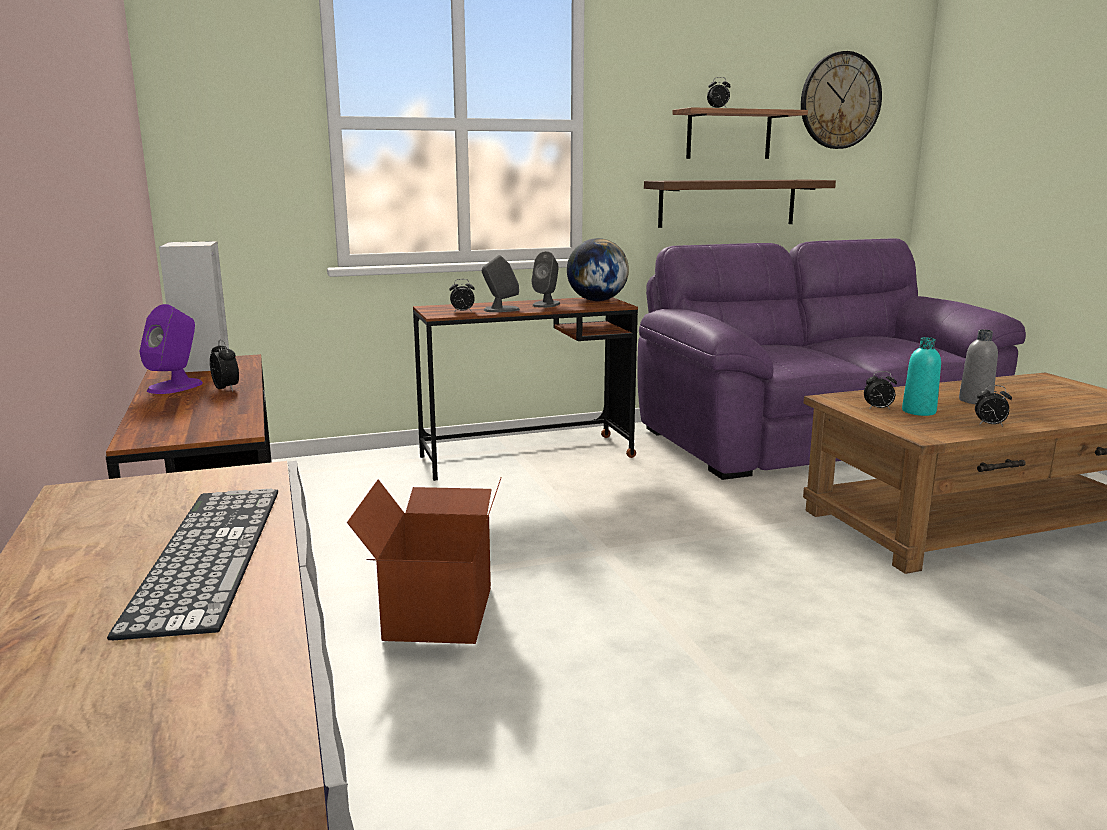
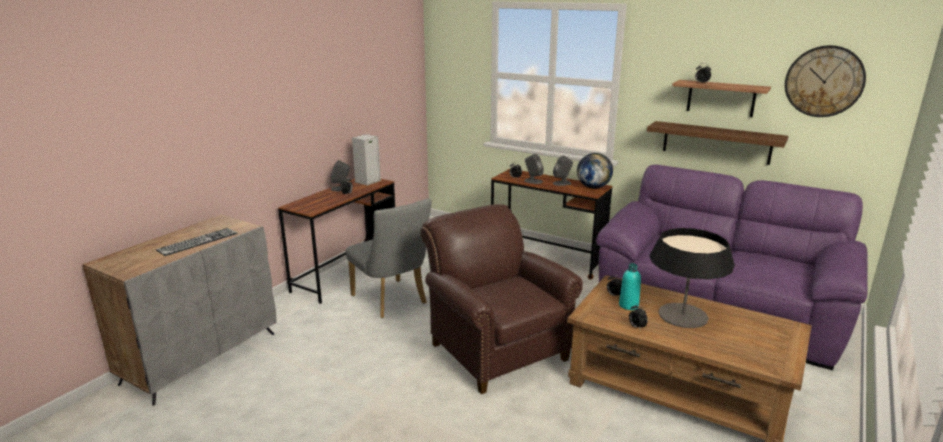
camera: 50 degrees right, 5 degrees up
purple speaker [139,304,203,394] -> grey speaker [331,160,350,191]
cardboard box [347,477,502,644] -> grey chair [346,198,432,318]
grey bottle [959,329,998,404] -> table lamp [649,228,735,328]
none -> brown armchair [420,204,583,394]

